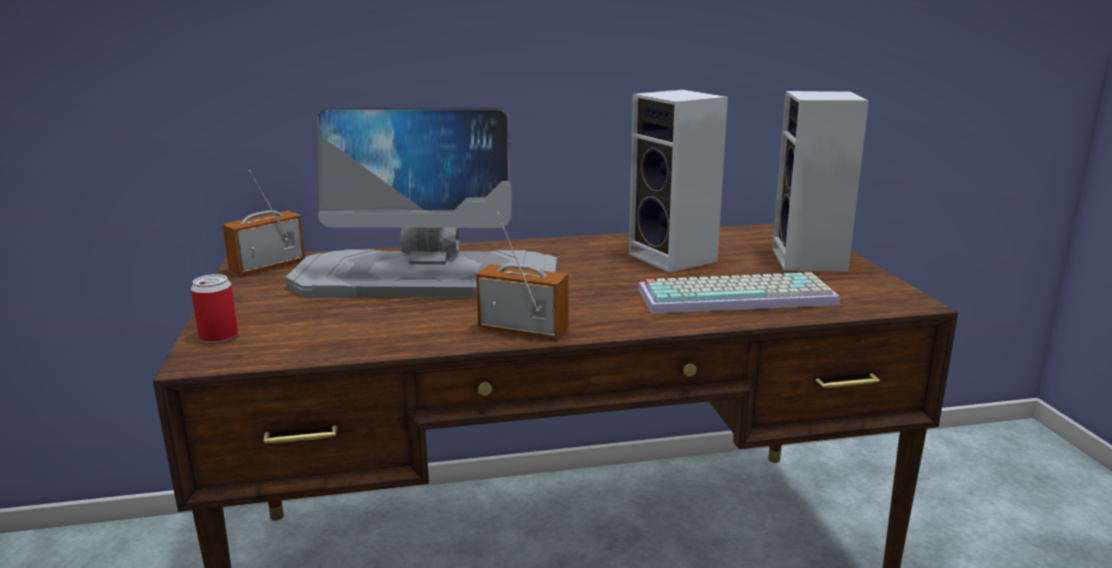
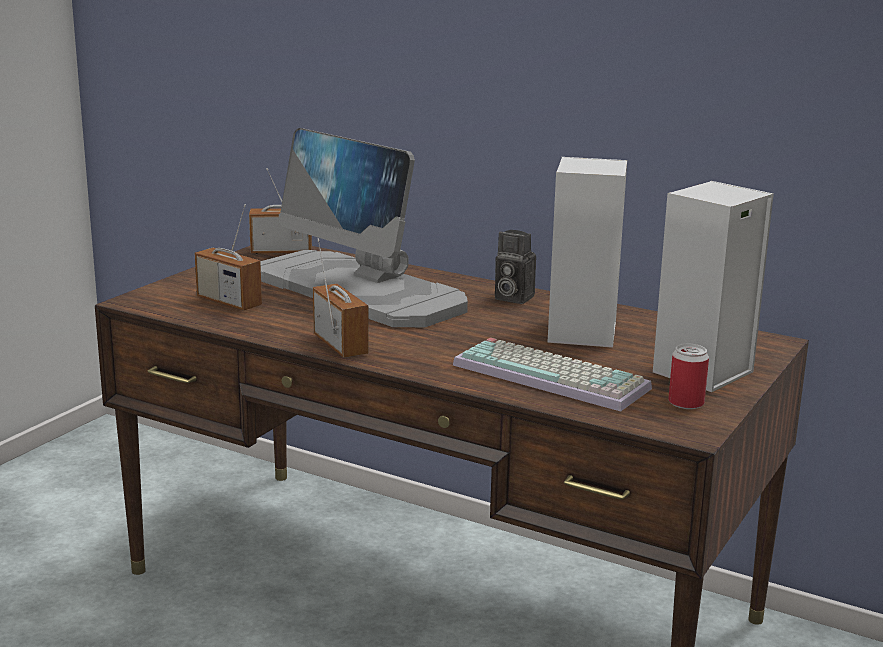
camera: 40 degrees right, 0 degrees up
can [191,274,238,343] -> can moved to [668,344,709,409]
none -> radio [195,204,262,310]
none -> camera [495,230,536,304]

